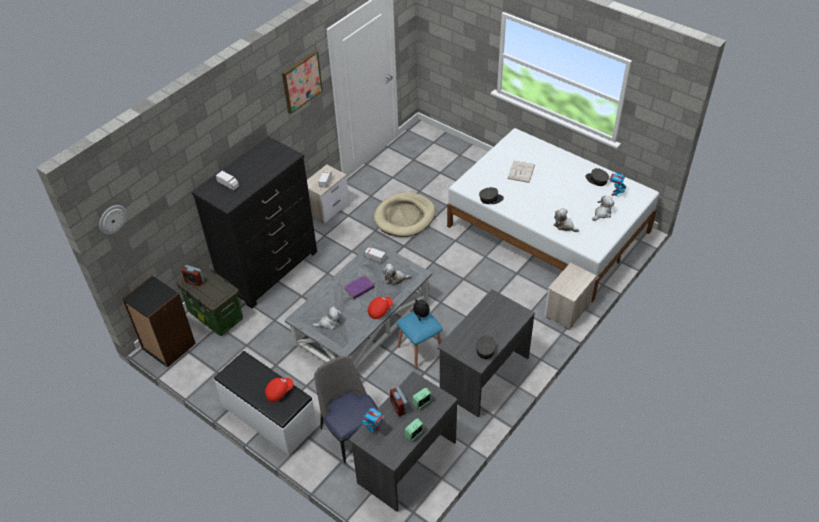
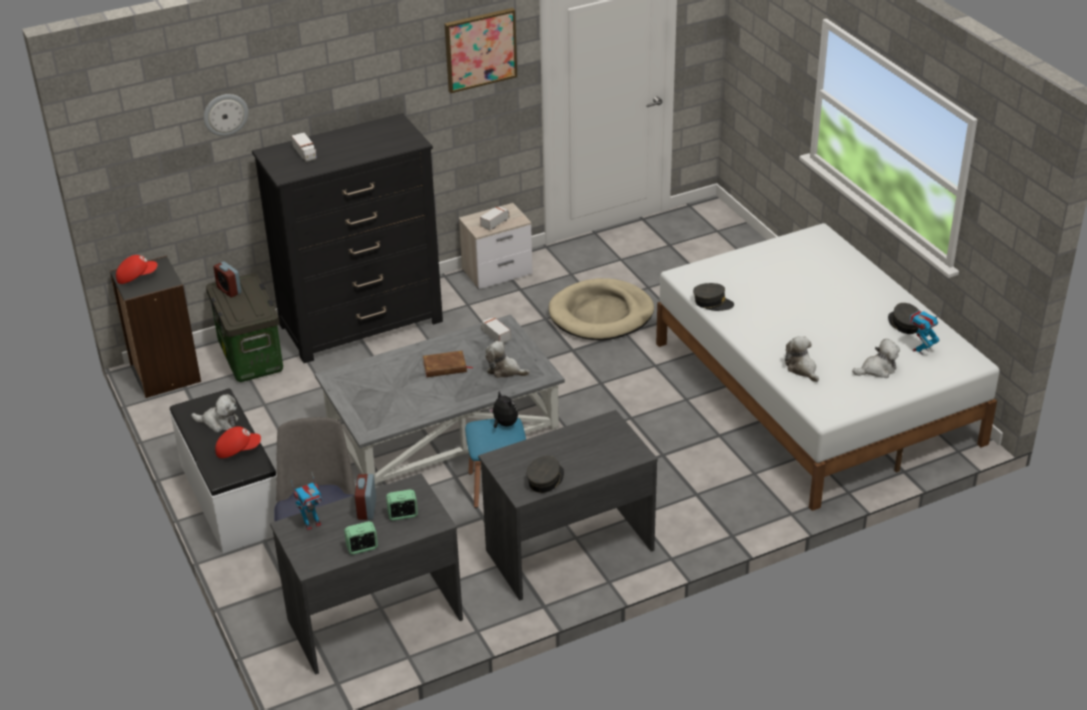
camera: 25 degrees right, 10 degrees down
wall clock [99,205,127,235] -> wall clock moved to [204,94,249,136]
plush toy [312,306,342,330] -> plush toy moved to [191,394,238,432]
purple book [344,275,376,299] -> brown book [423,351,473,377]
red cap [368,297,393,319] -> red cap moved to [116,255,157,284]
white book [508,161,535,183] -> none
nightstand [544,262,596,330] -> none

